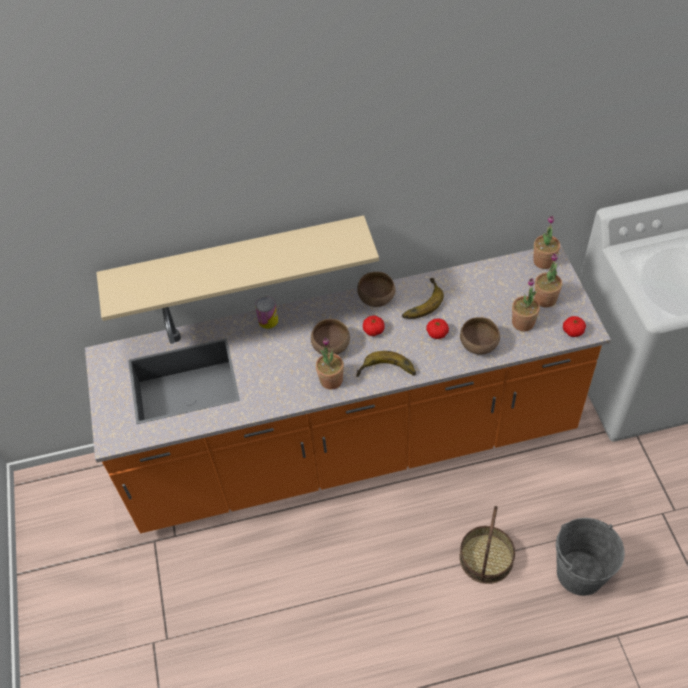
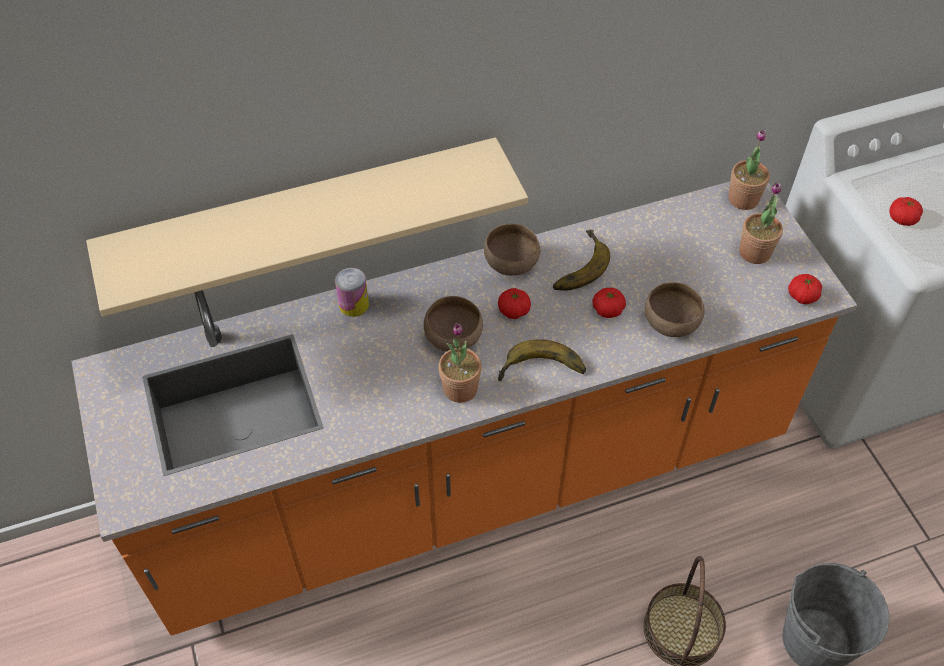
camera: 10 degrees left, 0 degrees up
potted plant [512,278,540,332] -> none
none -> tomato [889,197,923,226]

